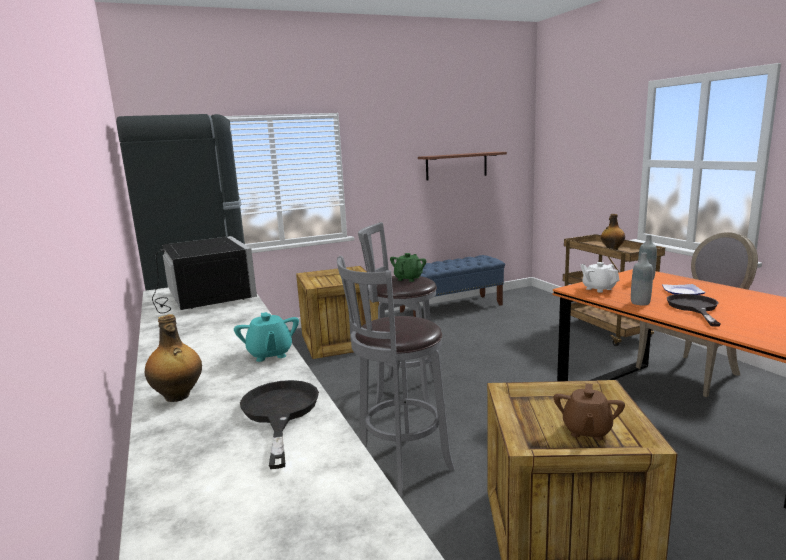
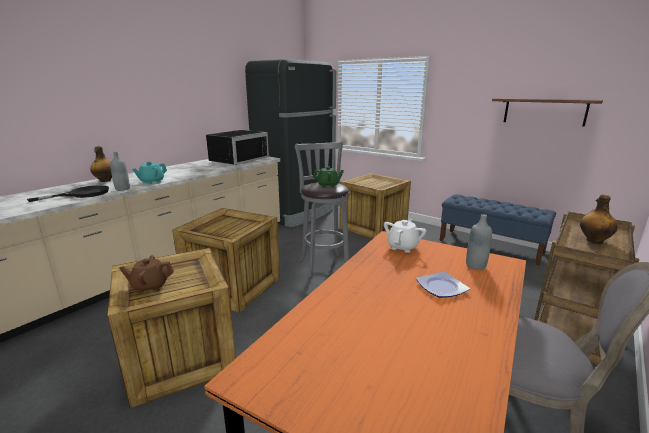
camera: 60 degrees right, 5 degrees up
grey stool [337,256,455,498] -> crate [172,208,280,313]
grey bottle [631,253,653,305] -> grey bottle moved to [110,152,130,191]
black frying pan [667,294,721,327] -> none

